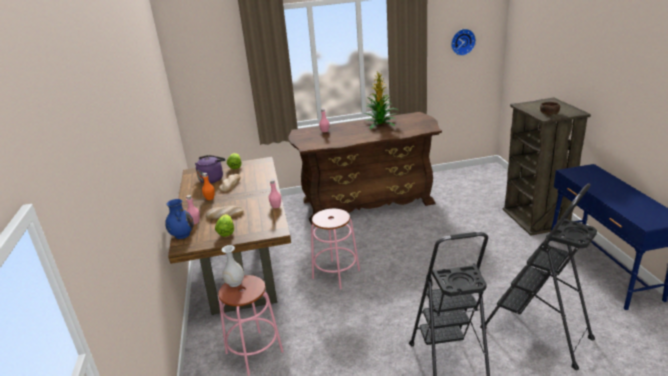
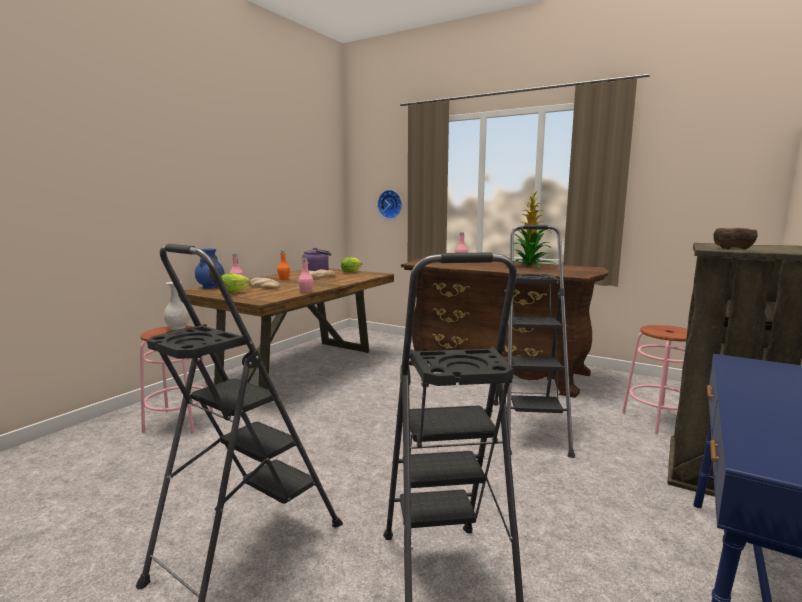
camera: 40 degrees right, 15 degrees down
pink stool [311,209,360,289] -> pink stool moved to [622,325,687,434]
wall clock [451,29,476,56] -> wall clock moved to [377,190,402,219]
none -> step ladder [493,225,575,458]

